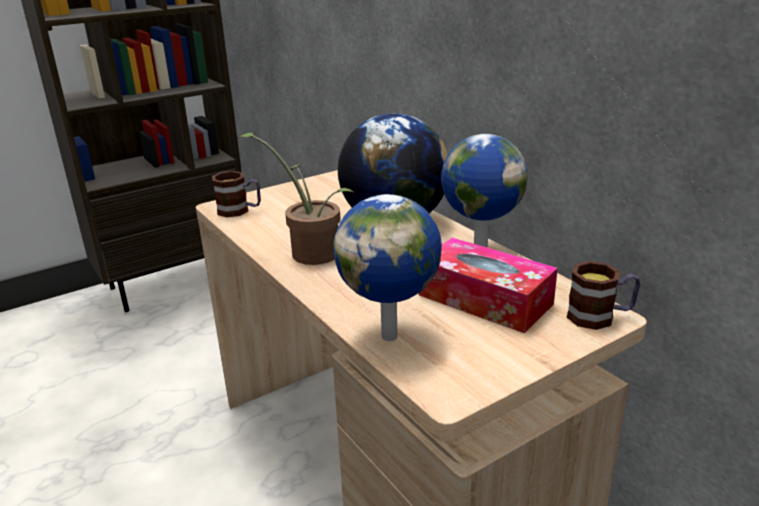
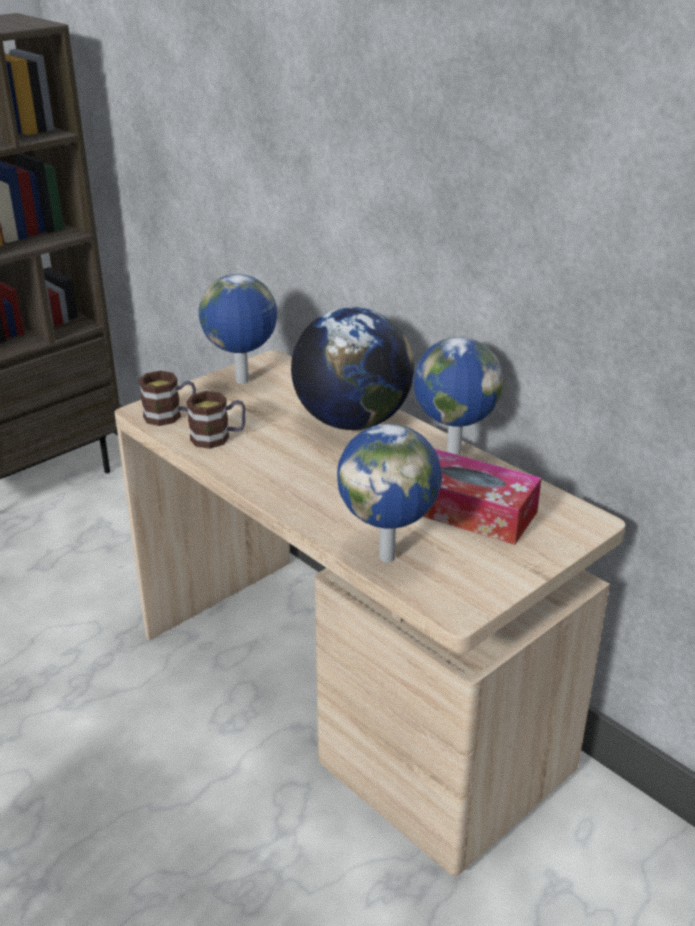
camera: 10 degrees left, 5 degrees up
potted plant [236,133,355,265] -> none
mug [567,261,640,330] -> mug moved to [186,391,245,449]
none -> globe [199,274,277,384]

